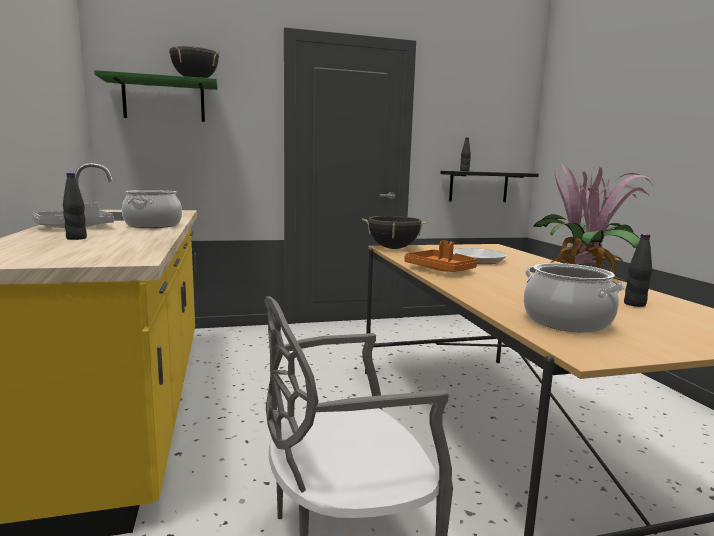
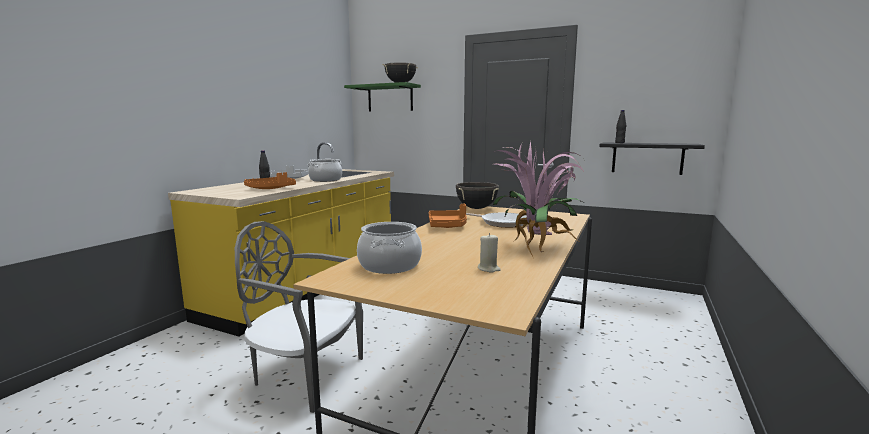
camera: 40 degrees right, 0 degrees up
black bottle [624,234,652,307] -> beige candle [478,233,501,273]
none -> orange tray [244,172,296,189]

